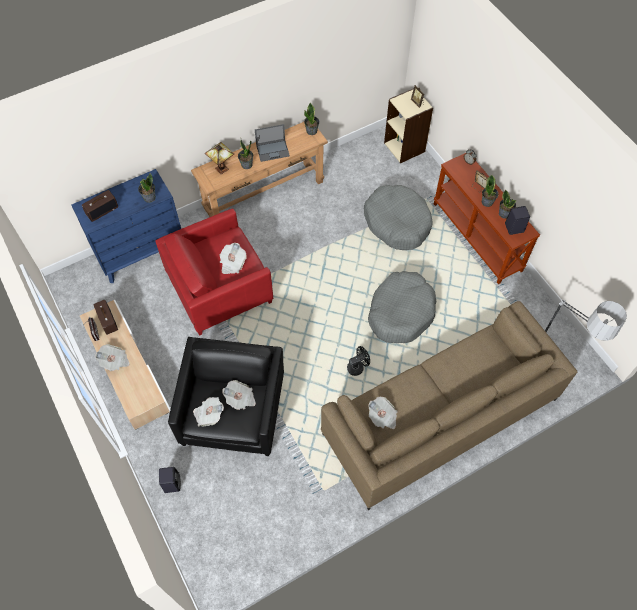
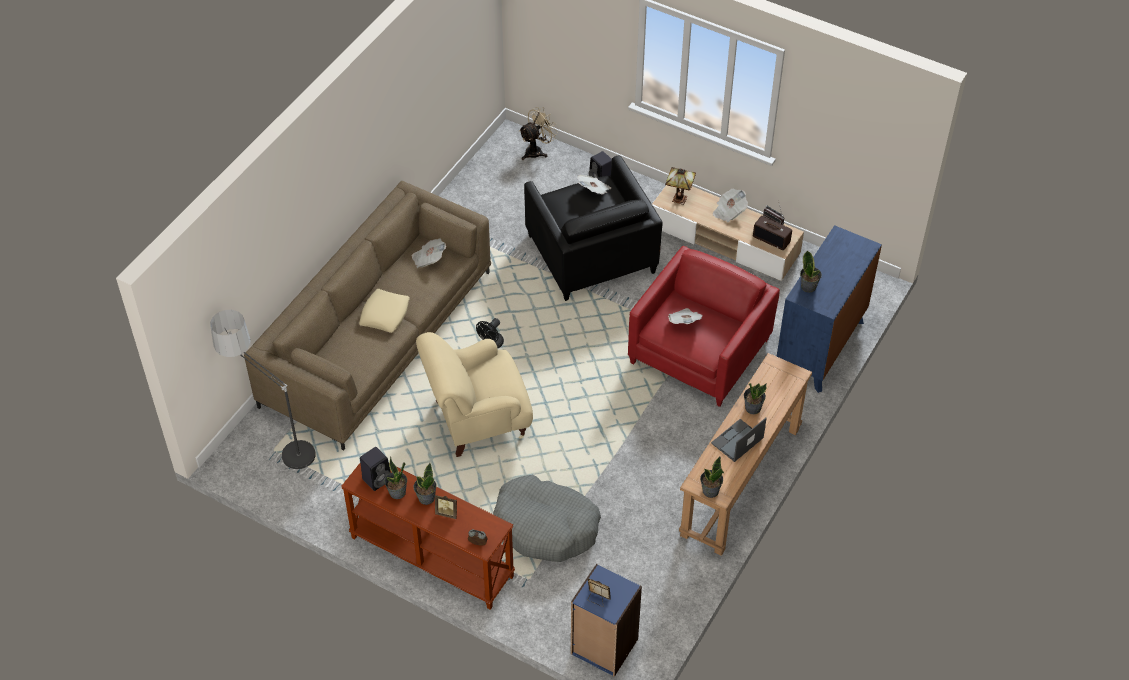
camera: 150 degrees right, 10 degrees down
radio [82,190,118,222] -> none
table lamp [205,142,234,174] -> table lamp moved to [665,167,696,205]
newspaper [222,380,256,410] -> none
grey dog bed [368,271,437,343] -> beige armchair [416,332,533,457]
beige bookcase [384,88,433,163] -> blue bookcase [571,564,642,677]
none -> beige pillow [359,289,410,333]
none -> beige fan [519,108,558,160]

